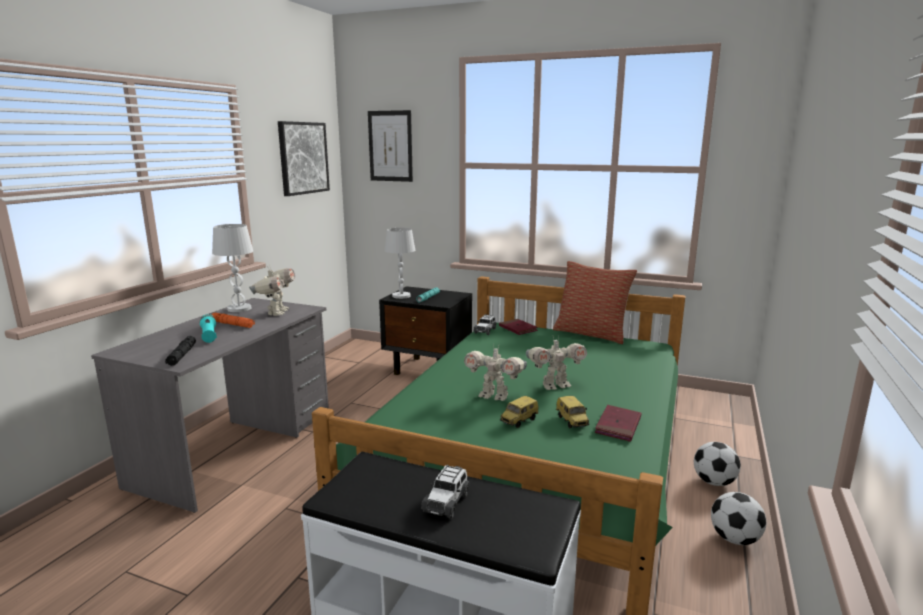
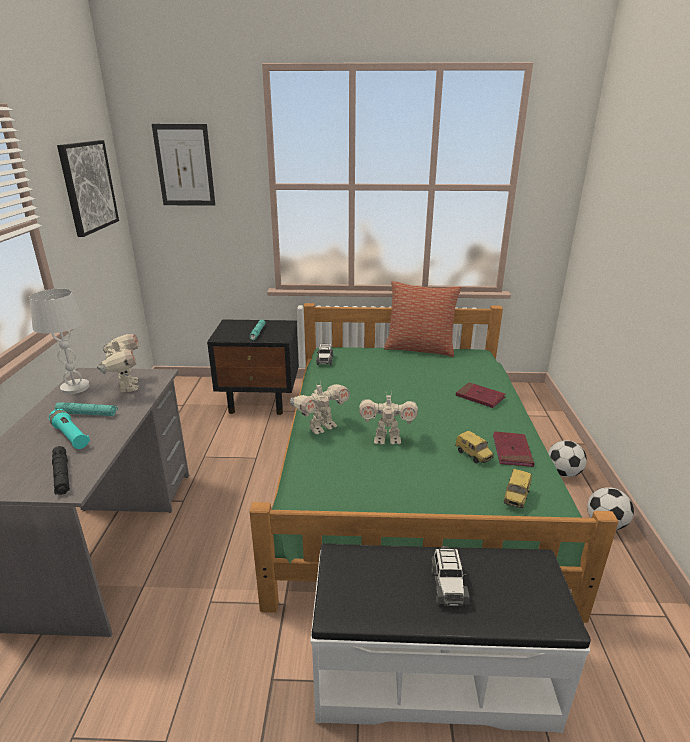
camera: 20 degrees left, 10 degrees up
orange flashlight [212,313,255,328] -> turquoise flashlight [55,402,118,416]
white table lamp [385,228,415,299] -> none
red book [499,319,538,335] -> red book moved to [456,382,505,408]
toy car [500,396,539,428] -> toy car moved to [504,469,532,508]
toy robot [526,337,587,390] -> toy robot moved to [290,381,350,434]

